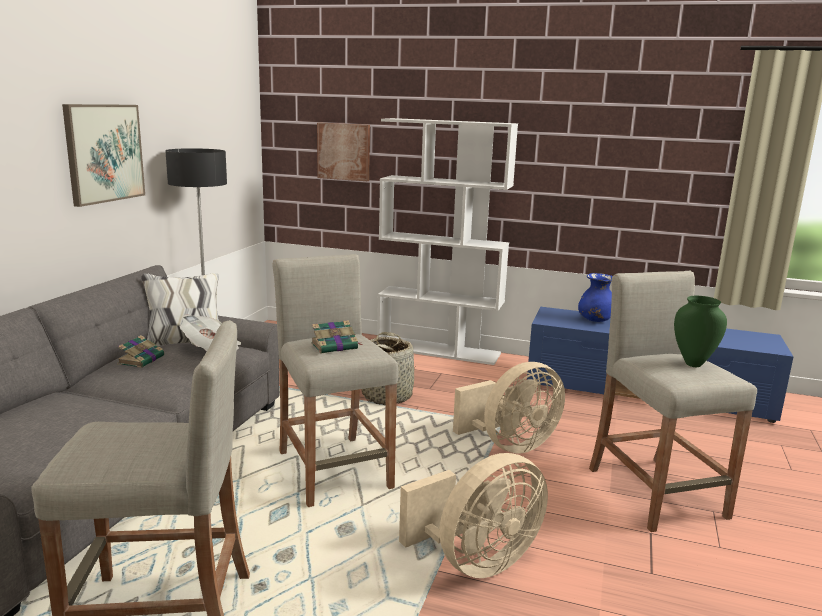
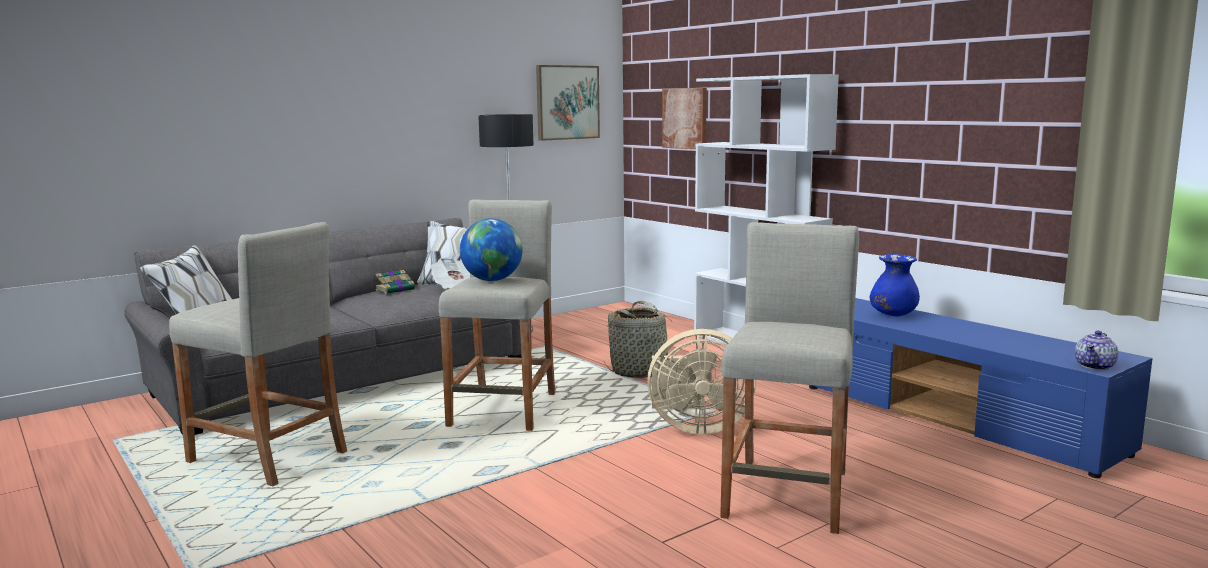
camera: 35 degrees right, 5 degrees down
picture [62,104,145,207] -> picture moved to [536,65,600,141]
book [311,320,363,354] -> globe [460,218,522,281]
beige fan [399,453,548,578] -> none
green vase [674,296,727,367] -> none
none -> teapot [1075,331,1119,370]

